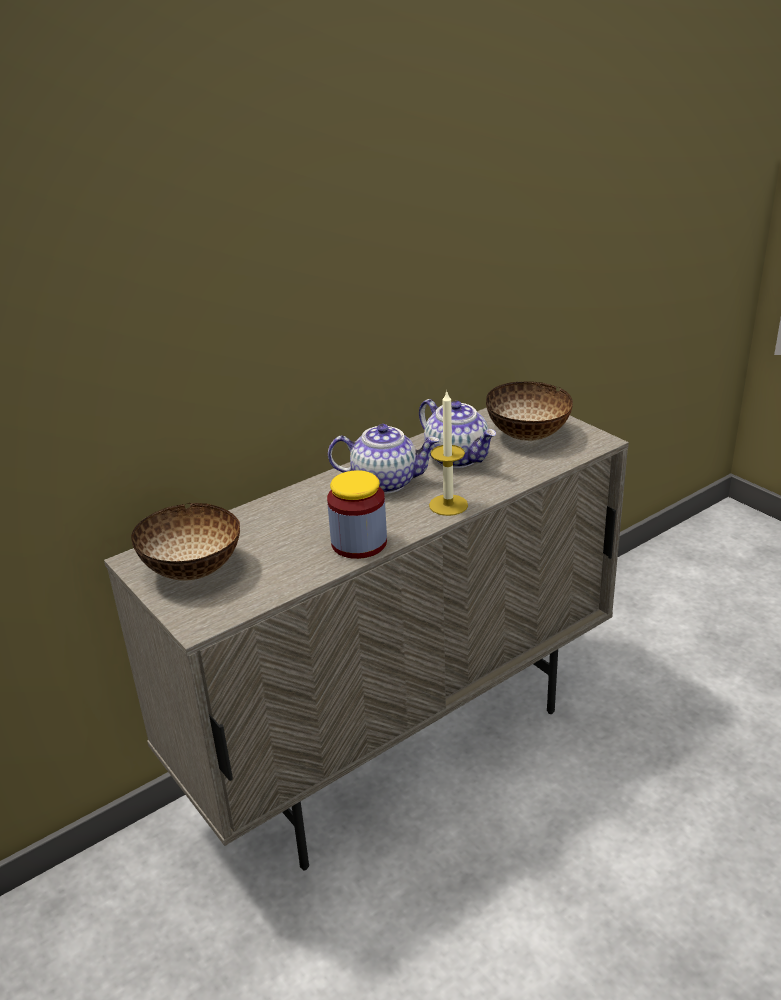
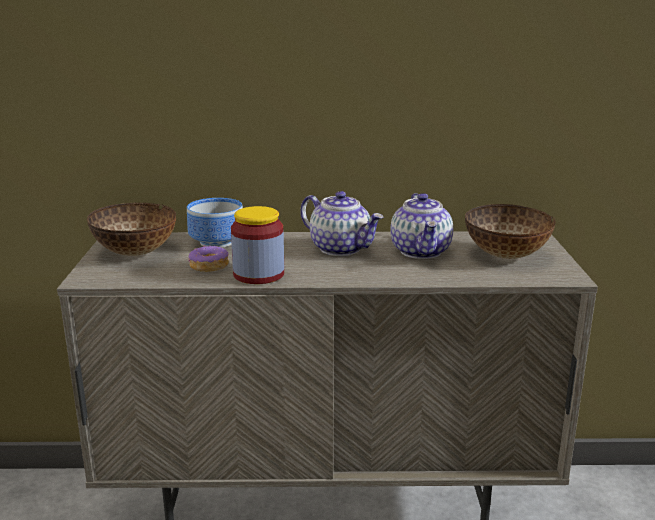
camera: 35 degrees right, 10 degrees down
candle [429,390,468,516] -> none
none -> bowl [187,198,243,248]
none -> donut [189,245,229,272]

